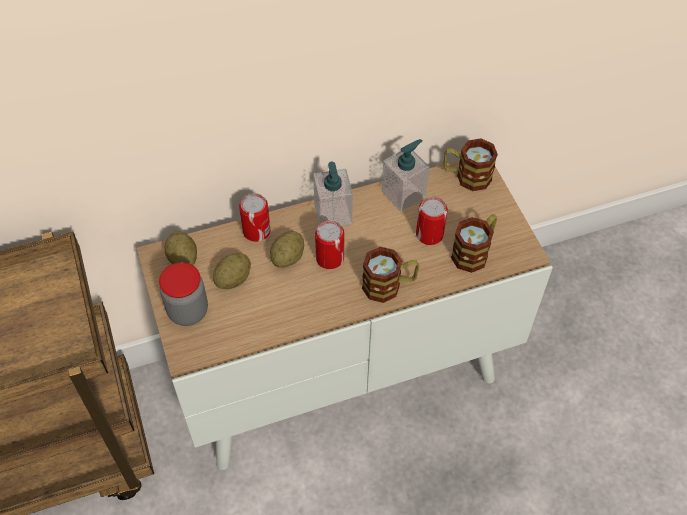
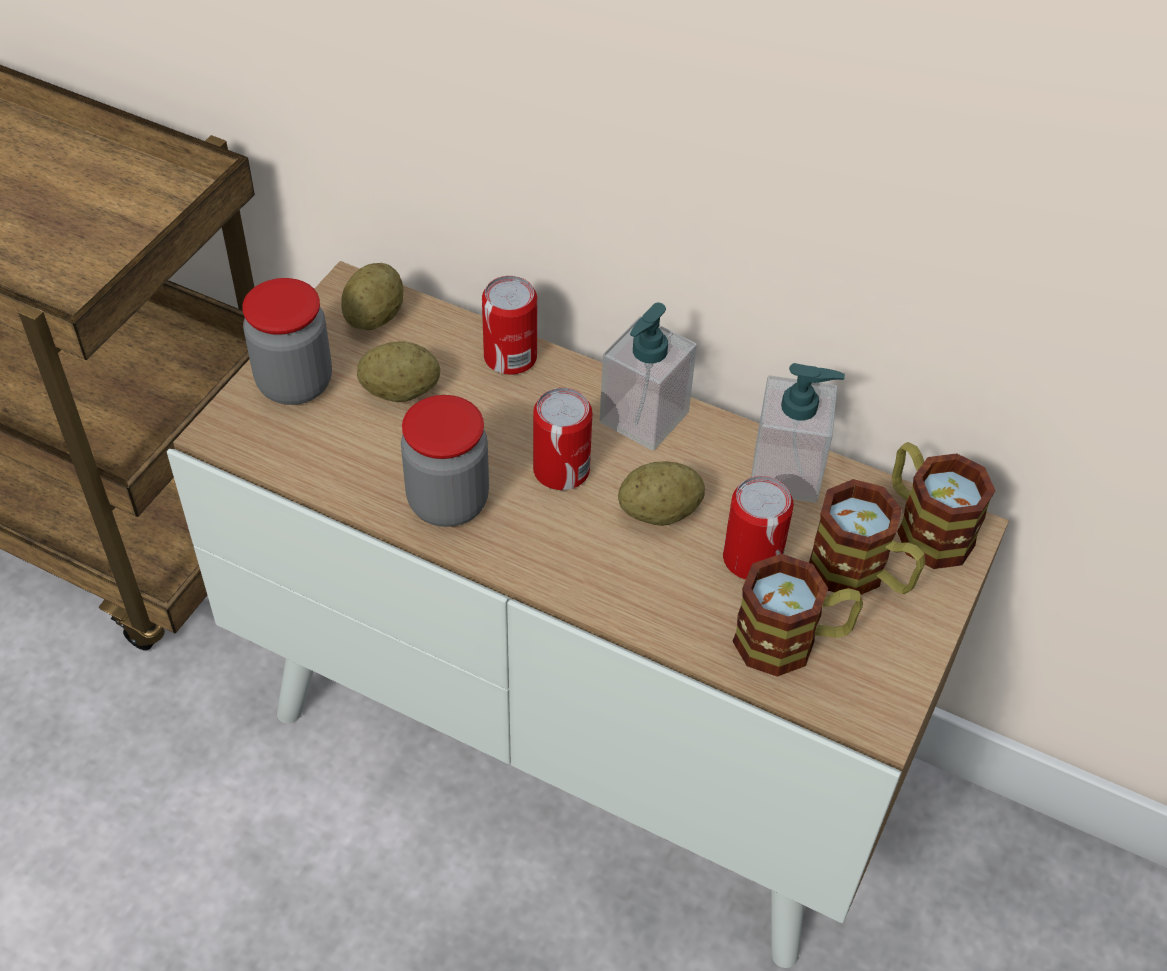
camera: 45 degrees right, 5 degrees down
potato [270,231,304,268] -> potato moved to [618,461,705,526]
mug [362,247,419,303] -> mug moved to [809,479,926,595]
none -> jar [401,395,489,527]

